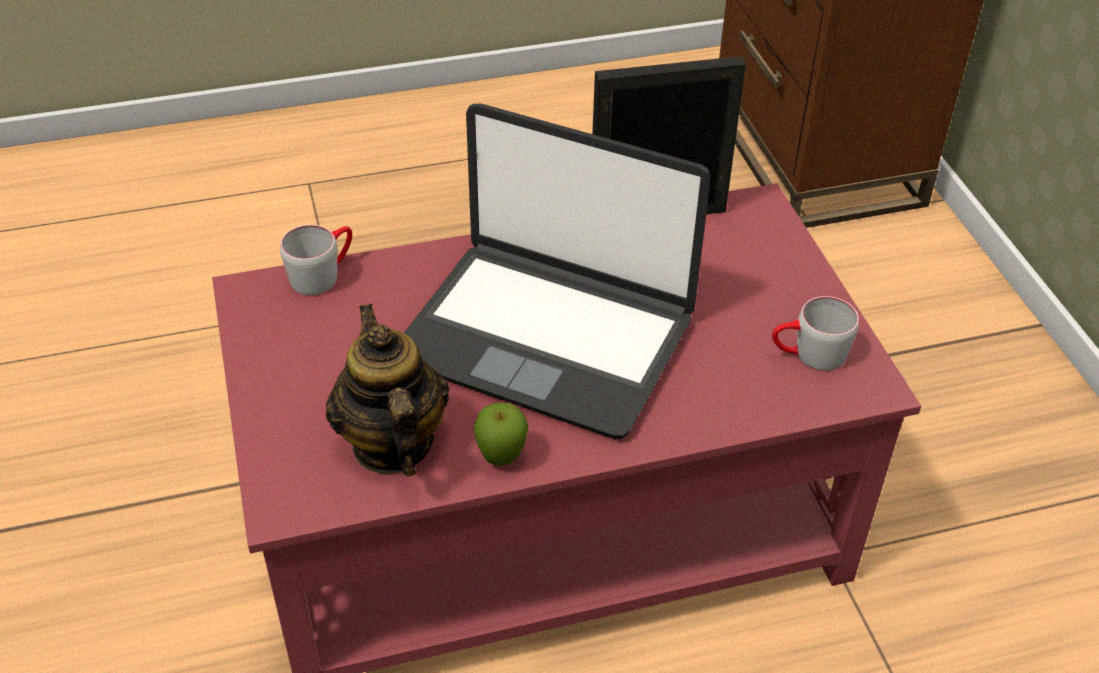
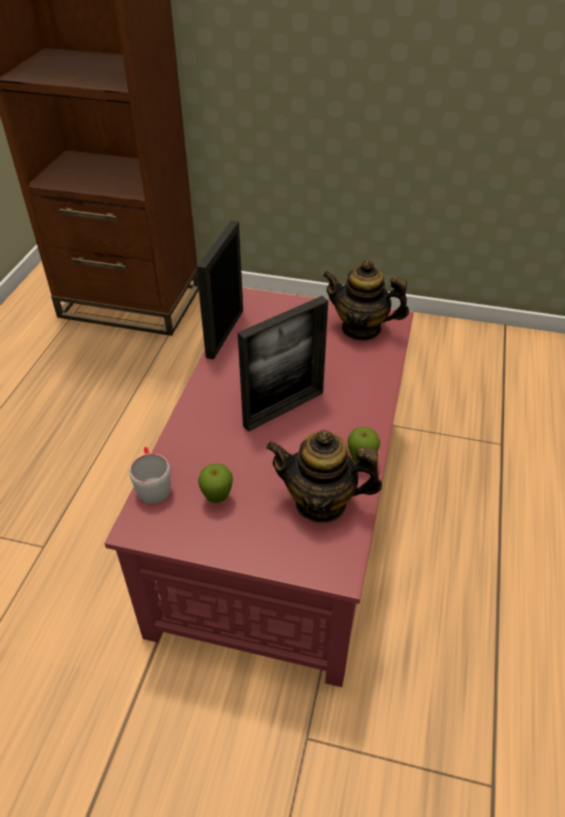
camera: 60 degrees left, 0 degrees up
laptop [404,103,711,439] -> picture frame [238,296,328,432]
grey mug [772,296,859,371] -> teapot [323,259,409,341]
none -> apple [198,464,233,503]

